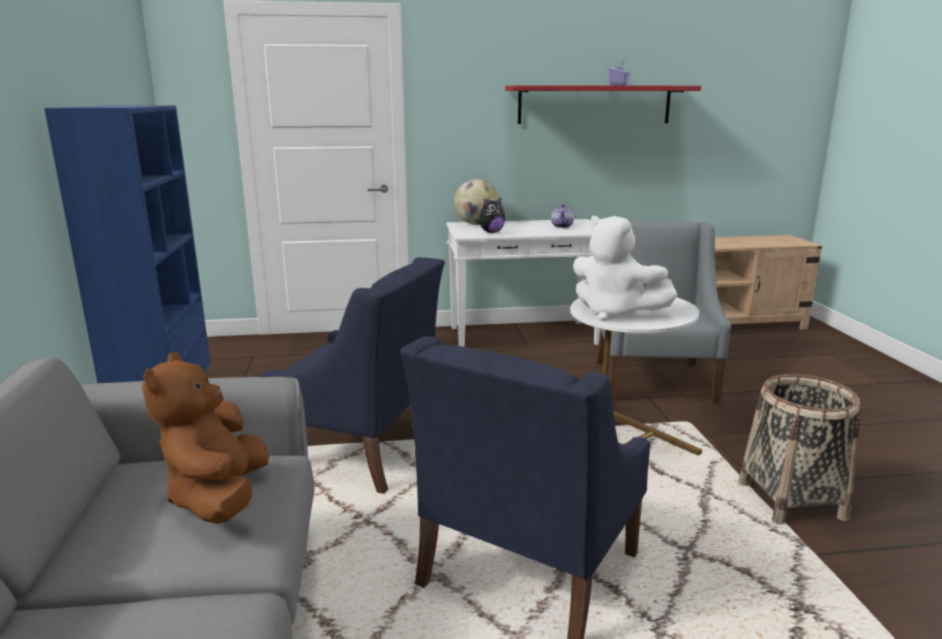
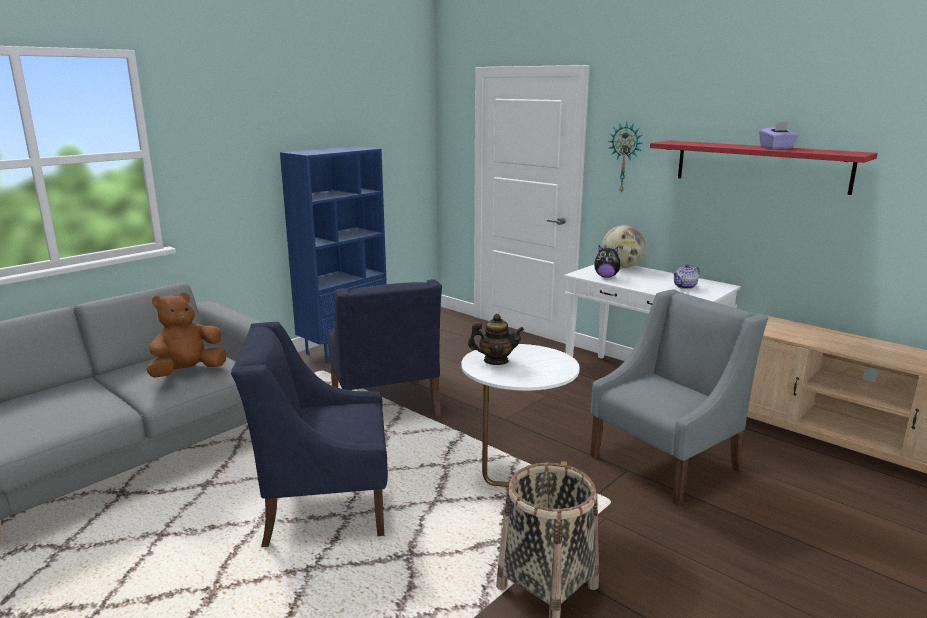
camera: 50 degrees right, 0 degrees up
white plush toy [573,216,678,321] -> teapot [468,314,524,365]
none -> wall clock [608,122,642,193]

